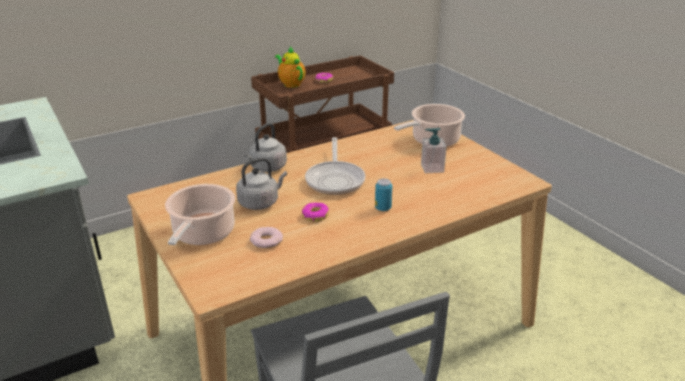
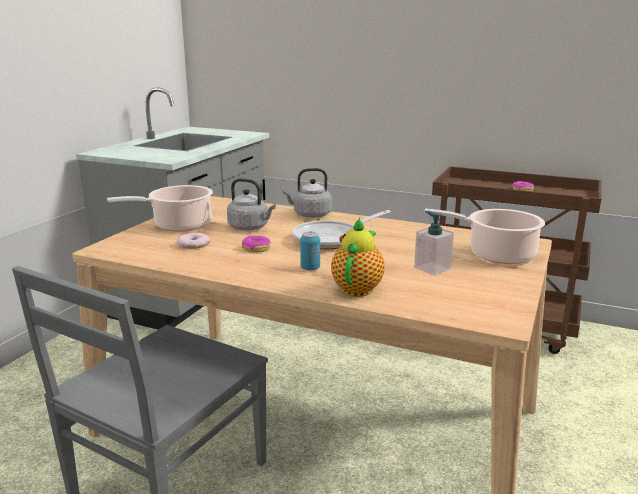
camera: 55 degrees right, 10 degrees down
teapot [275,46,306,88] -> teapot moved to [331,218,385,297]

